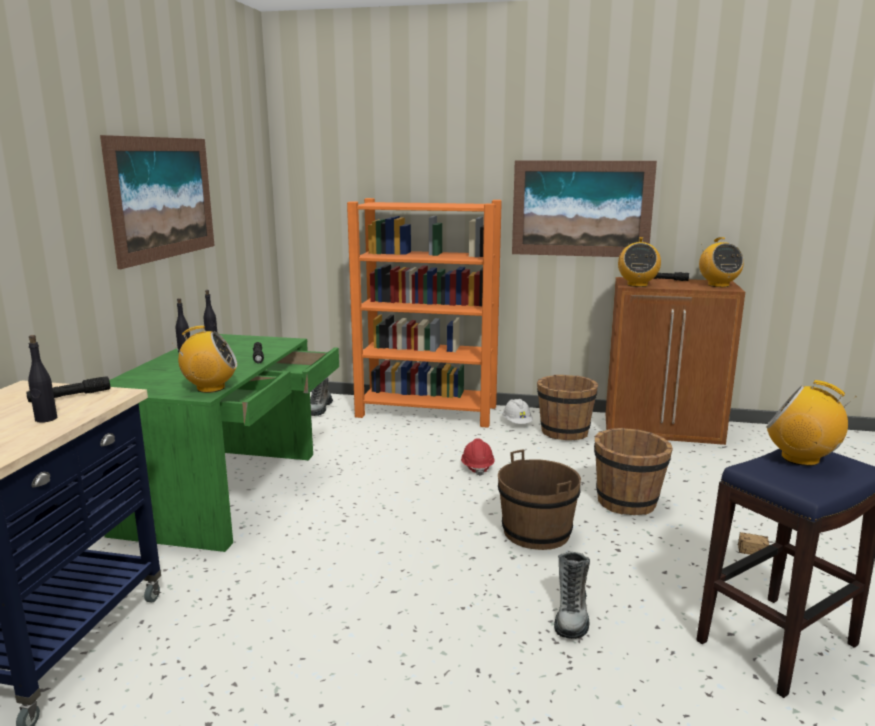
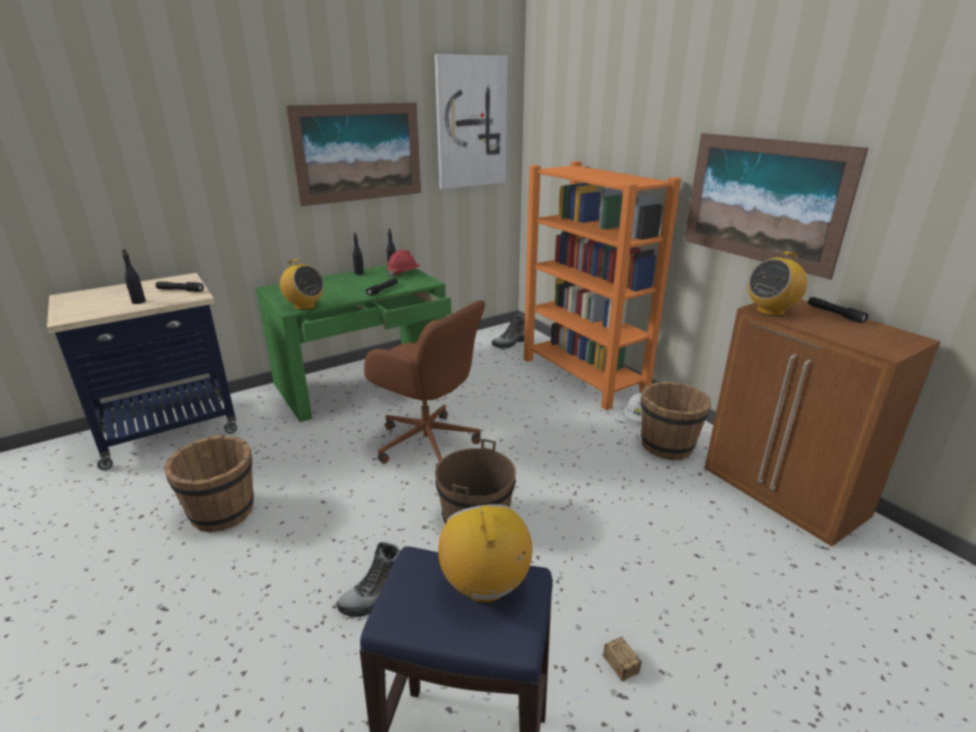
camera: 45 degrees right, 10 degrees up
red hard hat [461,438,494,476] -> red hard hat moved to [387,250,420,278]
brown bucket [594,428,673,515] -> brown bucket moved to [164,435,254,533]
radio [699,237,744,287] -> none
none -> brown office chair [364,300,485,467]
none -> picture [435,54,507,189]

